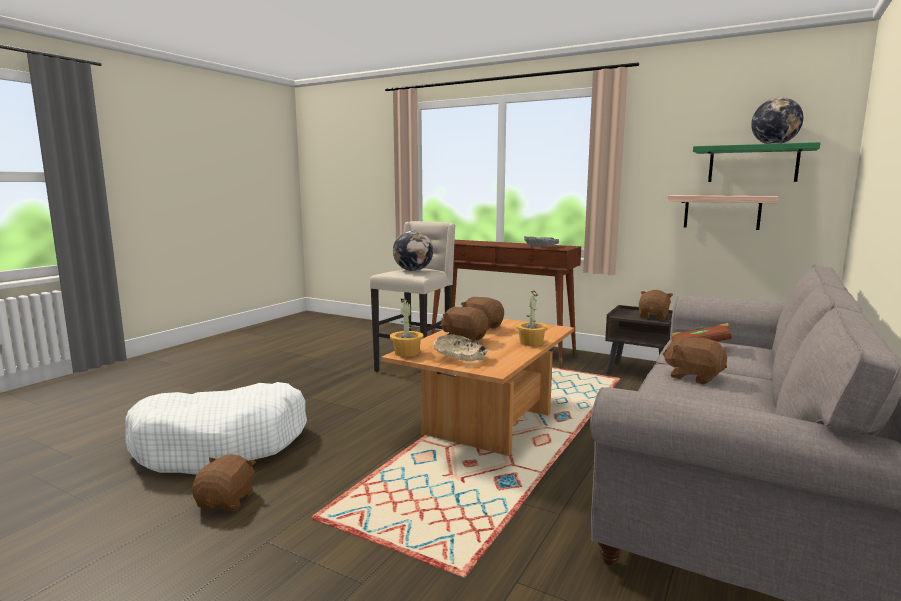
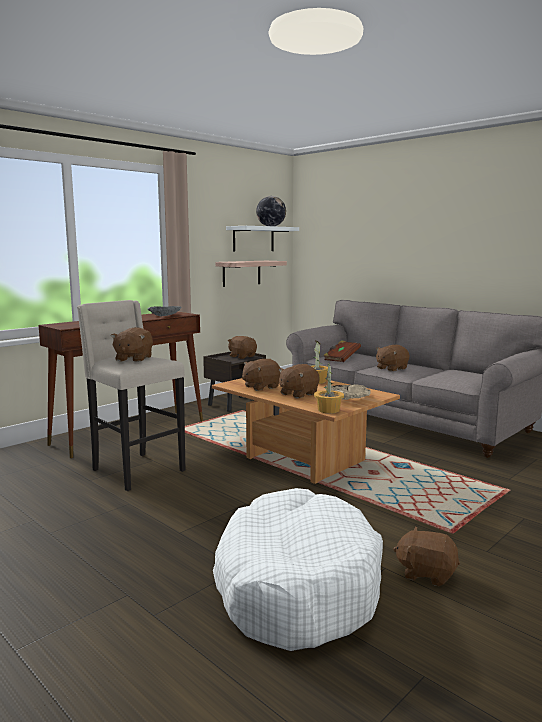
camera: 75 degrees left, 0 degrees up
globe [393,230,433,271] -> brown plush toy [111,327,153,362]
green shelf [693,142,821,182] -> white shelf [226,226,299,252]

